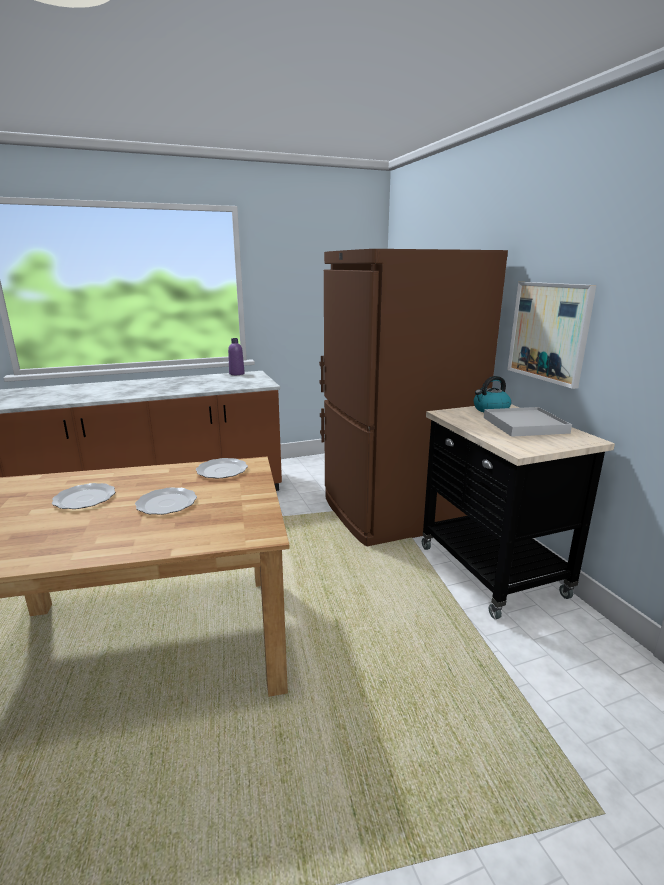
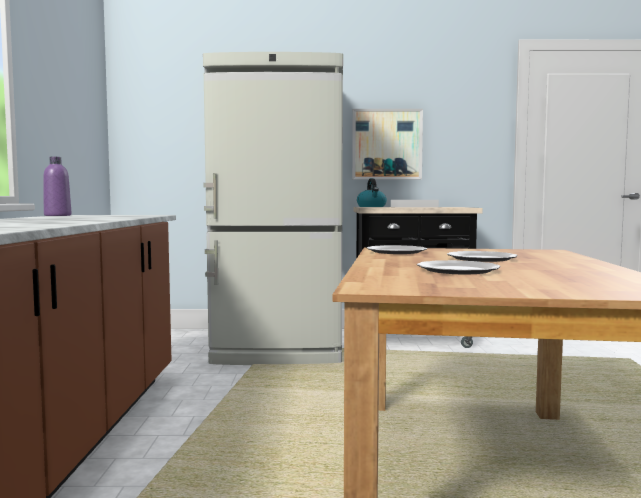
camera: 70 degrees left, 15 degrees down
brown fridge [319,249,508,546] -> white fridge [203,52,343,365]

